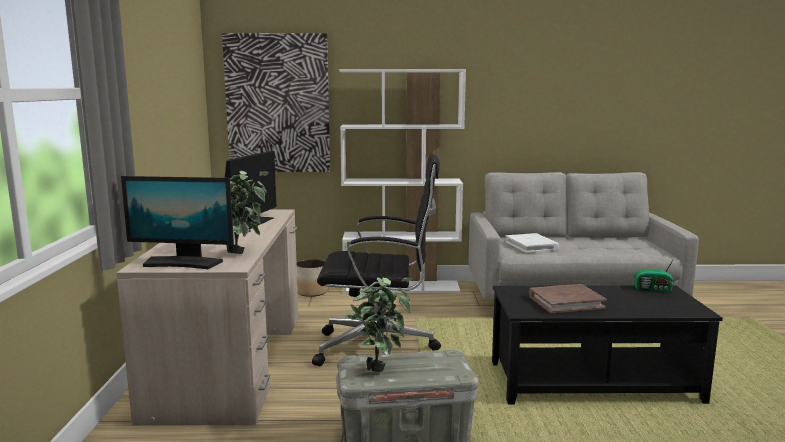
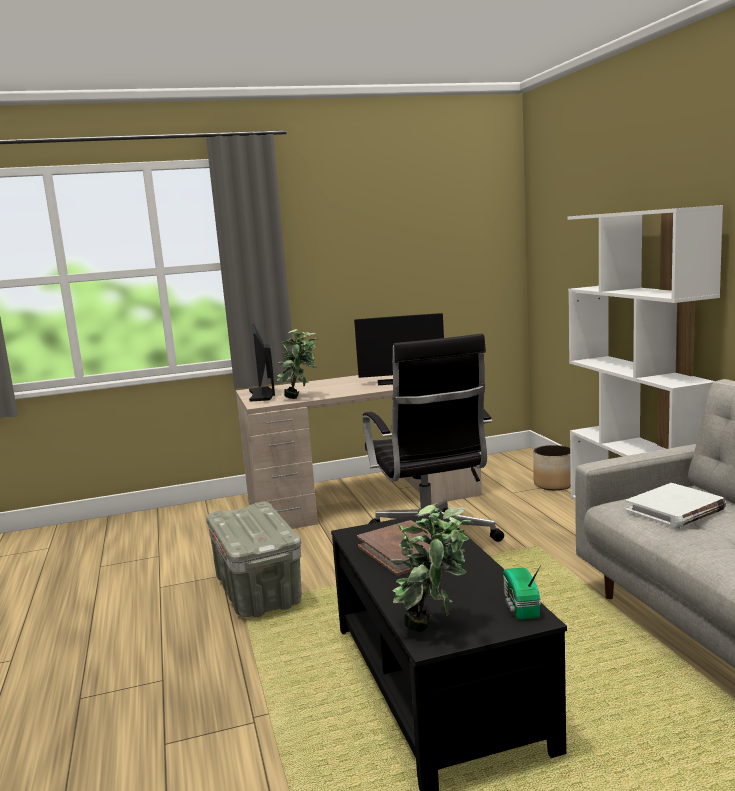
camera: 75 degrees right, 0 degrees up
picture [222,33,331,172] -> none
potted plant [346,277,414,372] -> potted plant moved to [390,505,474,632]

